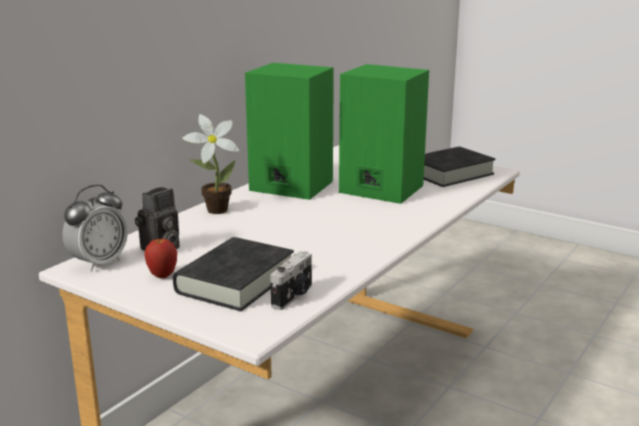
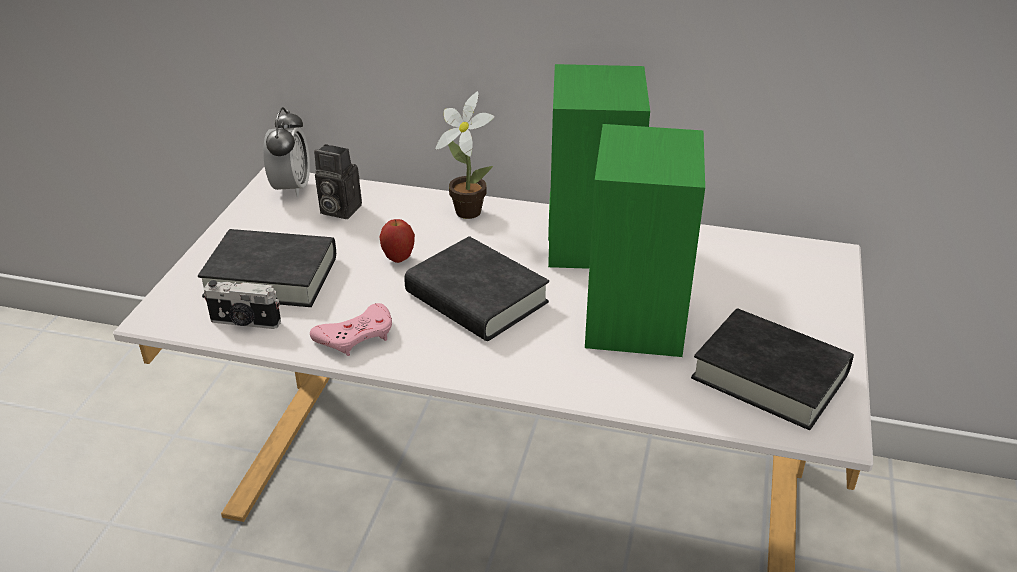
camera: 70 degrees right, 15 degrees up
alarm clock [62,184,128,272] -> alarm clock turned 105 degrees counterclockwise [263,107,310,198]
apple [144,237,177,278] -> apple moved to [379,219,415,263]
none -> pink game controller [310,303,392,356]
none -> black book [404,236,549,341]

